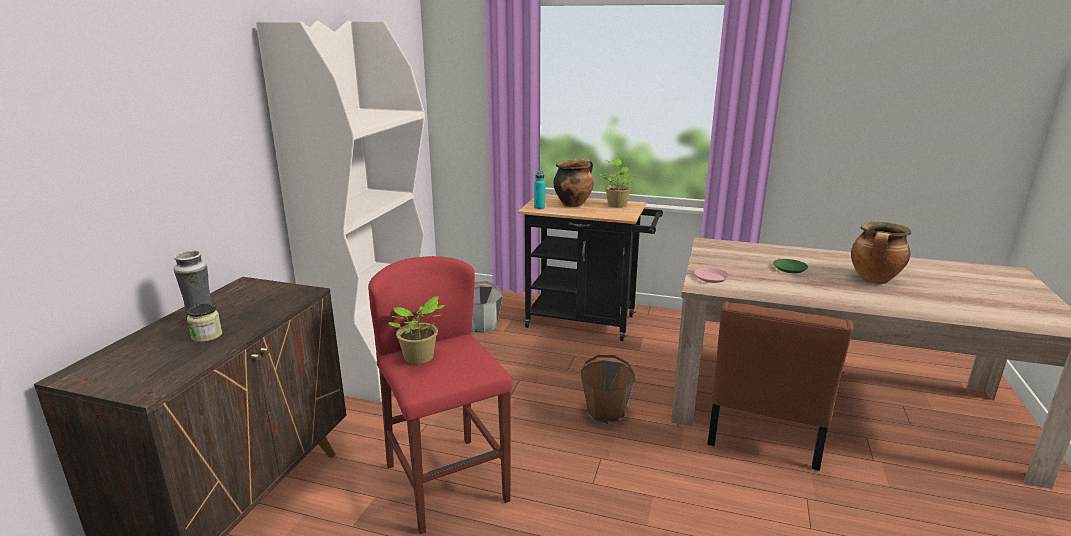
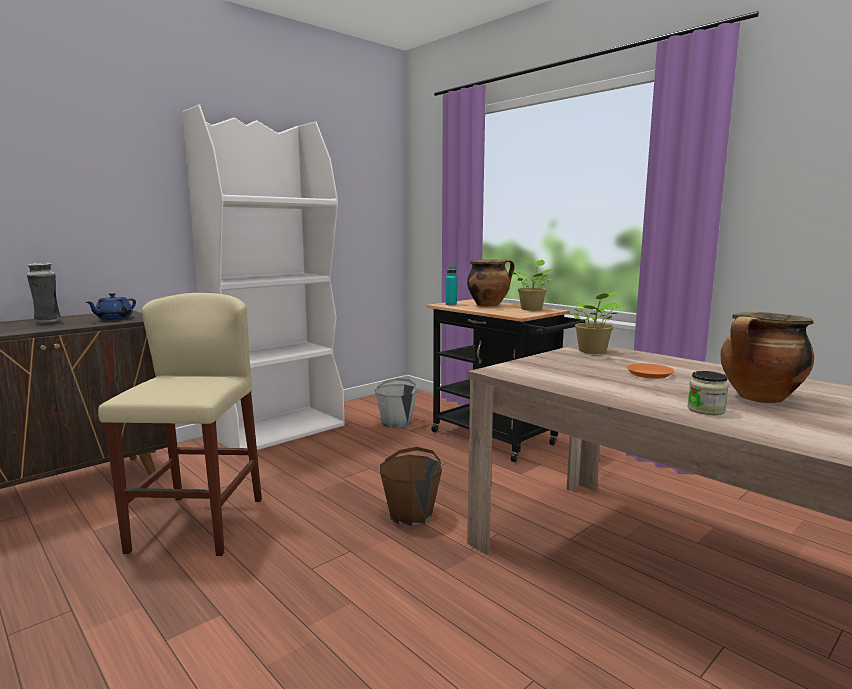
camera: 30 degrees right, 10 degrees down
jar [187,304,222,342] -> jar moved to [687,371,729,415]
red stool [368,256,513,535] -> beige stool [98,293,262,556]
potted plant [388,296,445,364] -> potted plant moved to [571,291,622,354]
pink plate [694,268,729,283] -> none
brown chair [707,301,854,471] -> none
green plate [773,259,808,273] -> orange plate [626,363,674,379]
none -> blue teapot [86,293,136,320]

